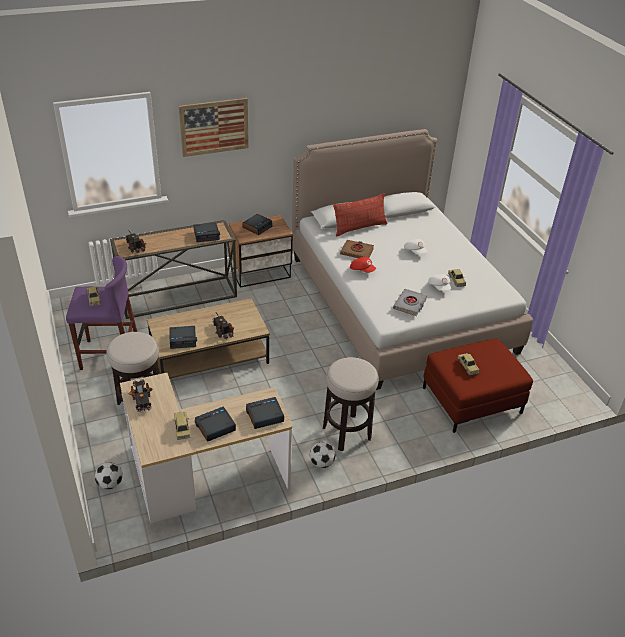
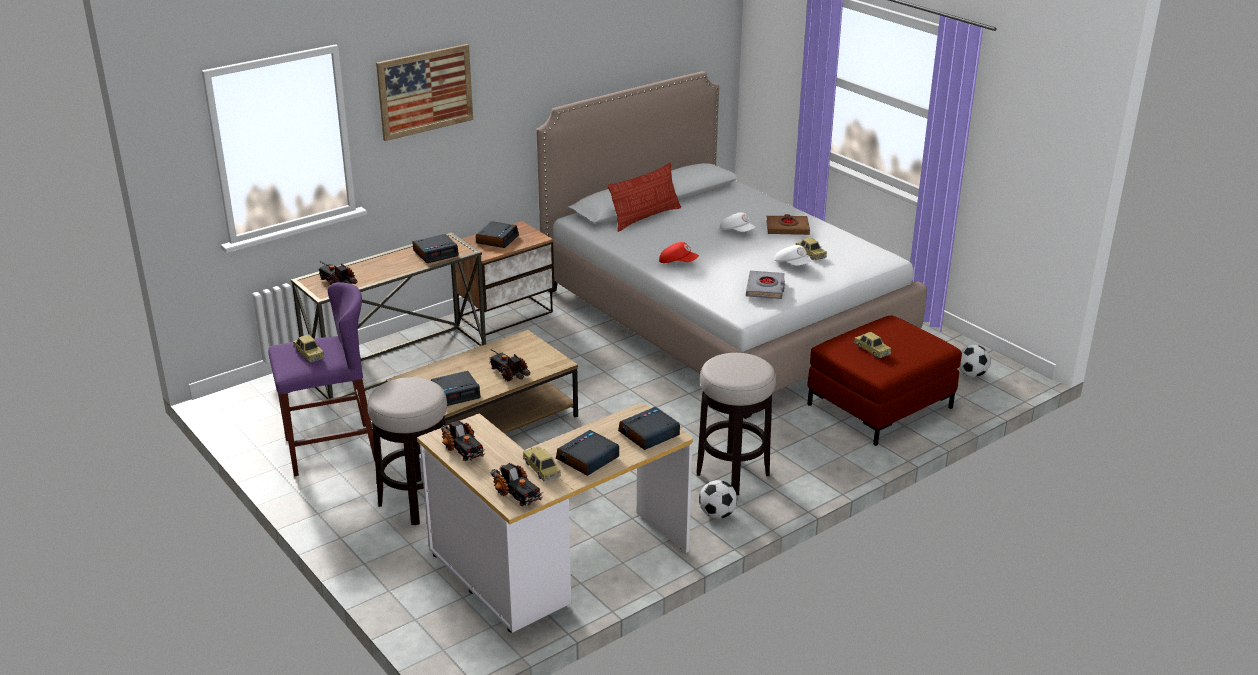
camera: 15 degrees left, 10 degrees down
football [95,462,123,489] -> football moved to [959,345,991,377]
brown book [340,240,374,258] -> brown book moved to [766,214,810,235]
none -> toy truck [491,463,543,506]

